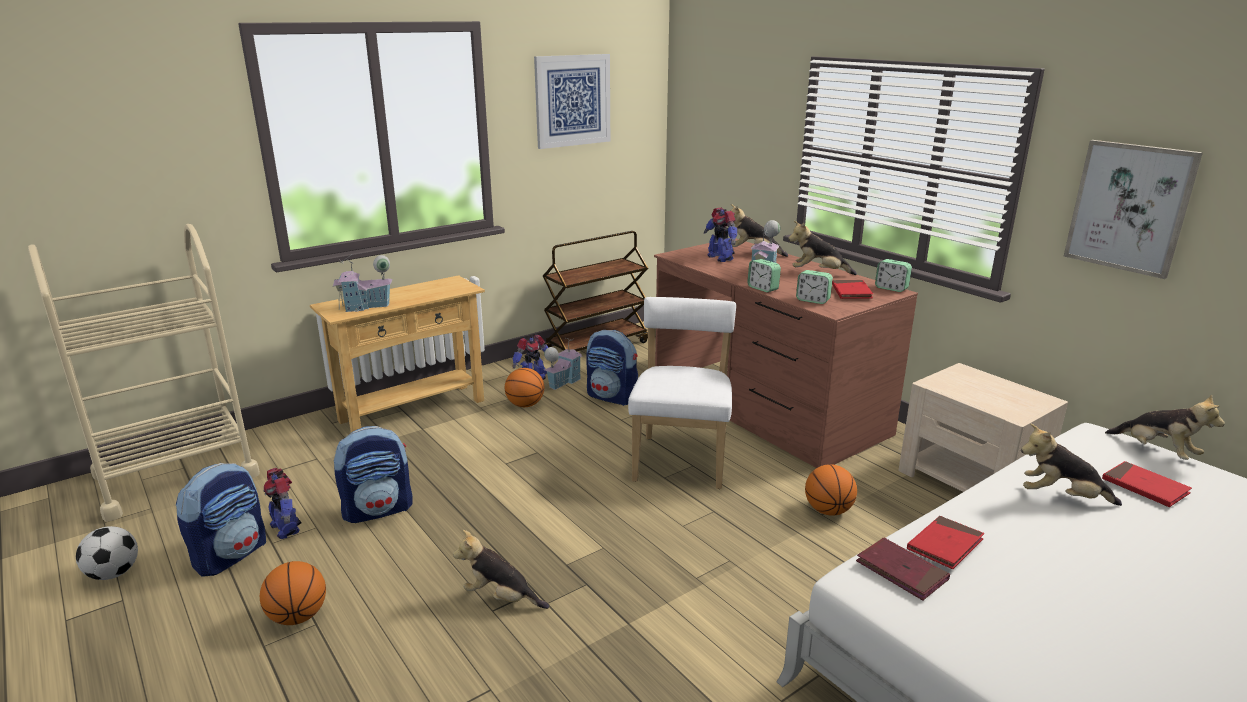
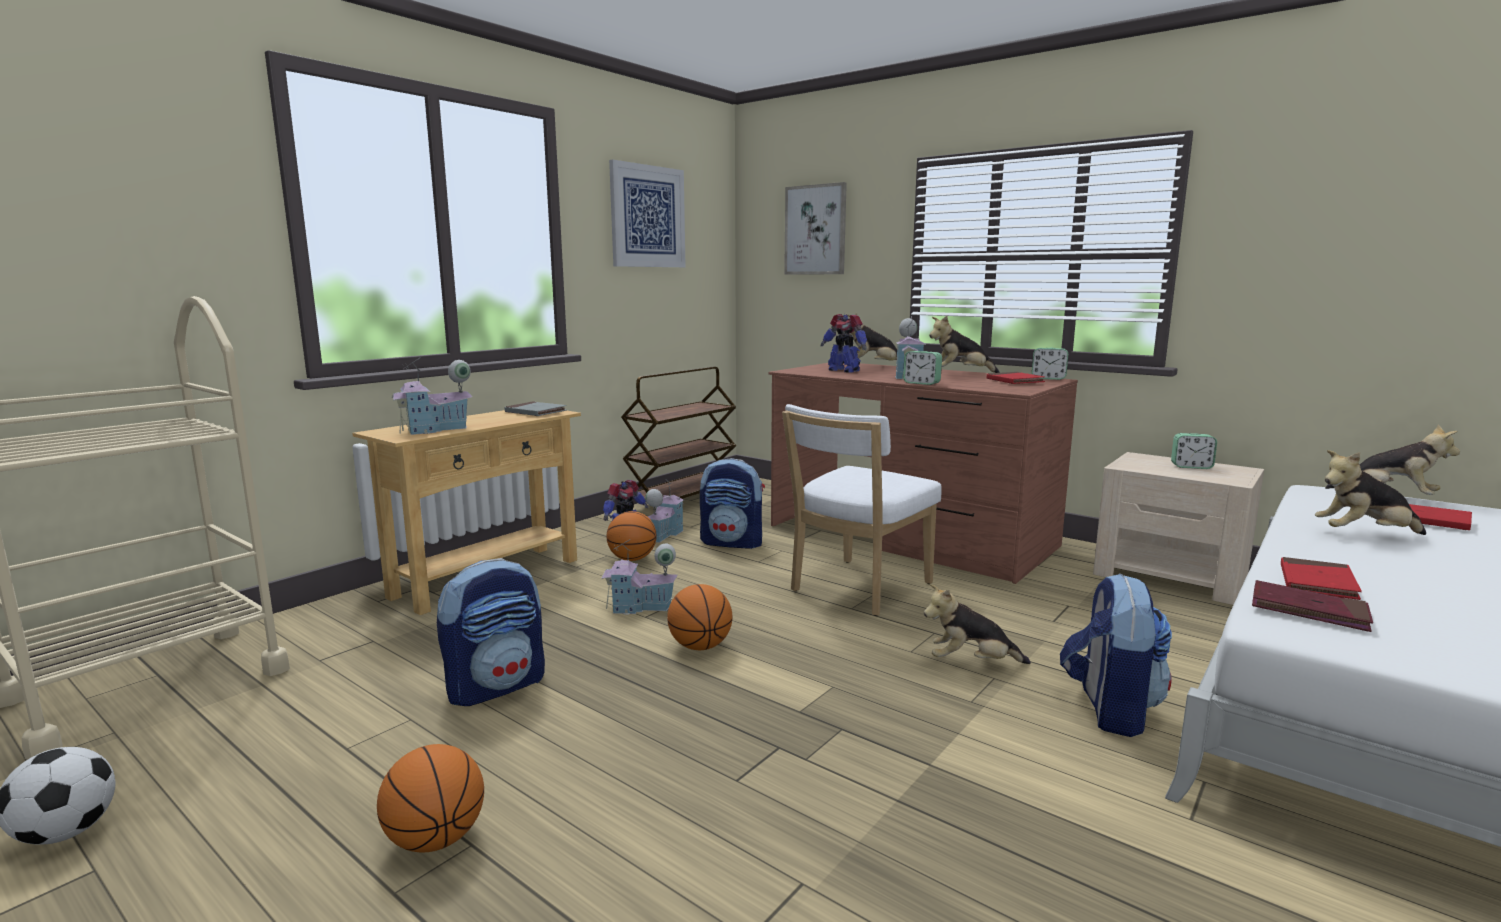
camera: 15 degrees left, 10 degrees down
backpack [176,463,266,577] -> backpack moved to [1060,573,1172,737]
toy robot [264,468,301,539] -> none
plush toy [453,530,549,609] -> plush toy moved to [924,584,1031,664]
white chair [628,297,736,489] -> white chair turned 135 degrees counterclockwise [782,404,942,616]
alarm clock [796,270,833,304] -> alarm clock moved to [1171,433,1217,469]
basketball [805,464,857,516] -> basketball moved to [667,584,732,650]
picture [1064,140,1203,279] -> picture moved to [784,182,847,274]
none -> grey book [505,401,567,416]
none -> toy house [601,540,678,615]

